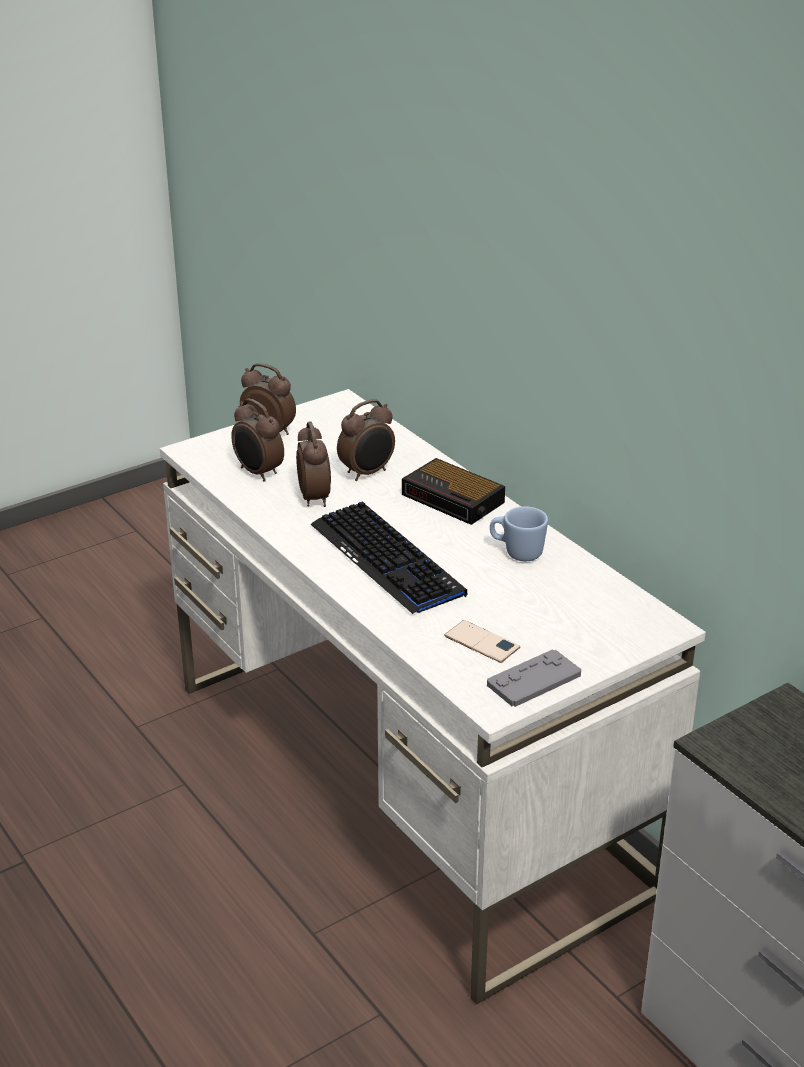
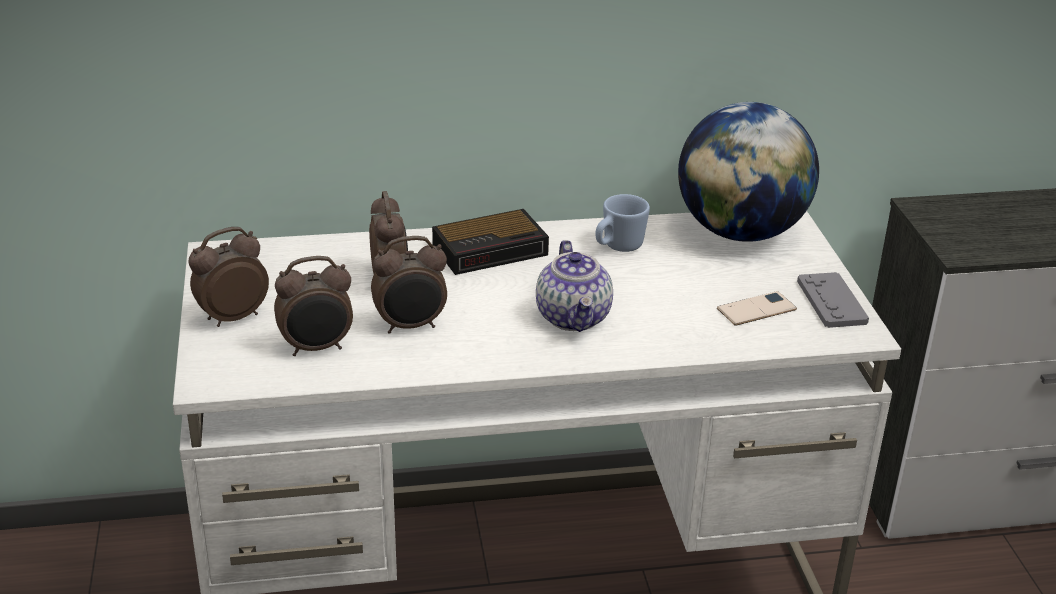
camera: 65 degrees left, 0 degrees up
alarm clock [296,421,331,507] -> alarm clock turned 150 degrees clockwise [371,236,447,334]
keyboard [310,501,468,614] -> teapot [536,240,613,332]
none -> globe [678,102,819,242]

